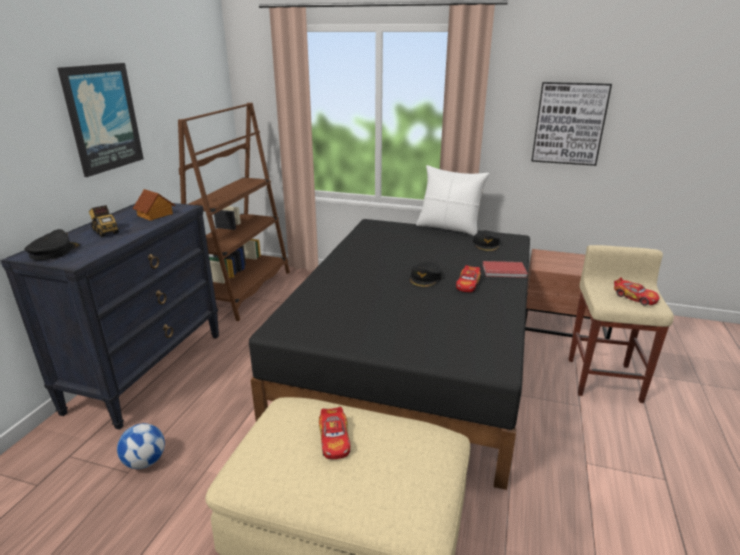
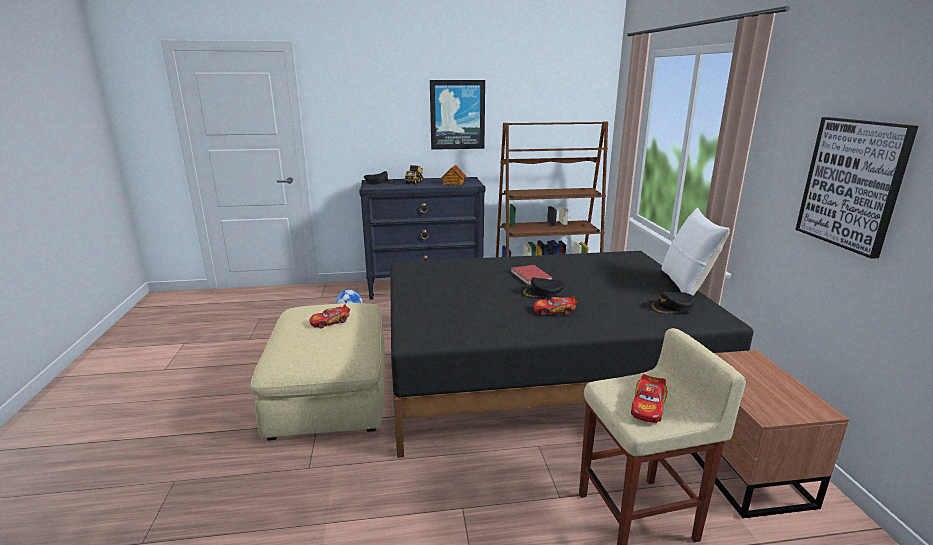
camera: 65 degrees right, 5 degrees down
red book [482,261,528,278] -> red book moved to [511,265,553,285]

